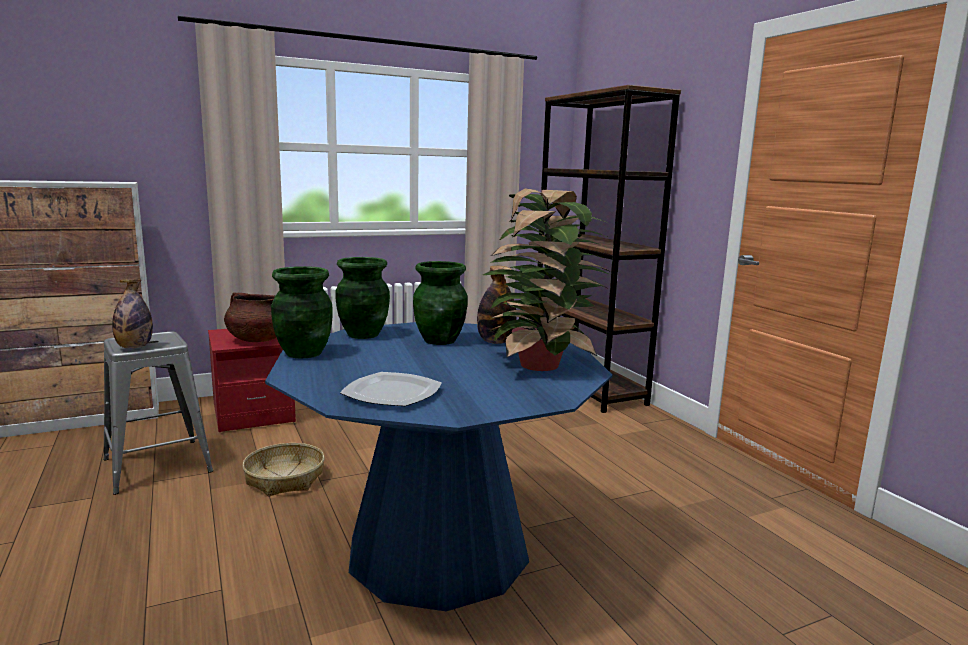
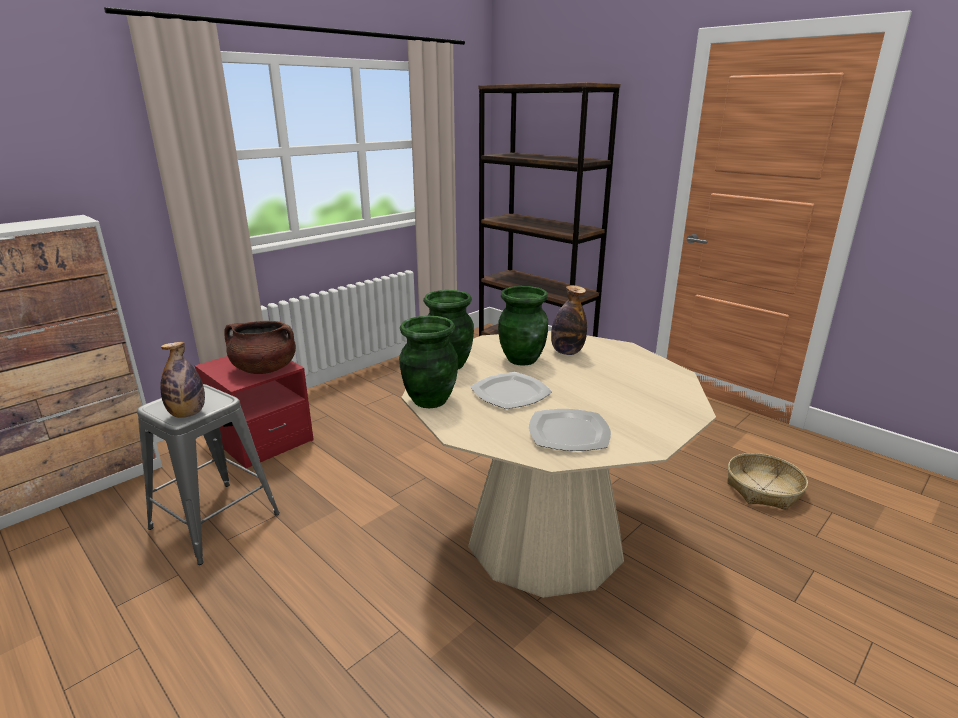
camera: 20 degrees left, 10 degrees up
basket [242,443,325,496] -> basket moved to [727,453,808,510]
blue dining table [265,322,613,611] -> beige dining table [401,331,716,598]
potted plant [483,188,611,371] -> none
none -> plate [470,372,552,409]

